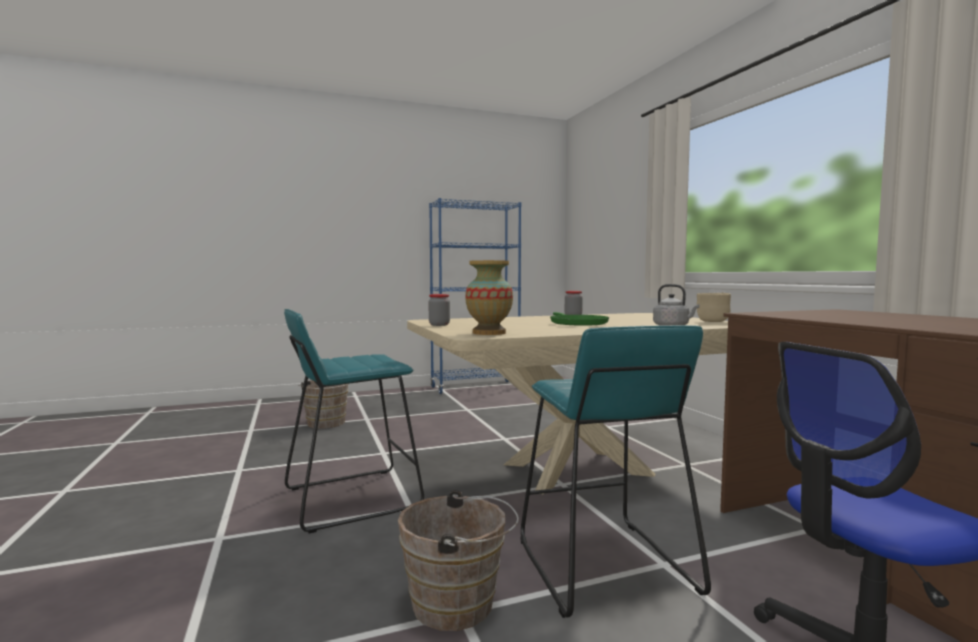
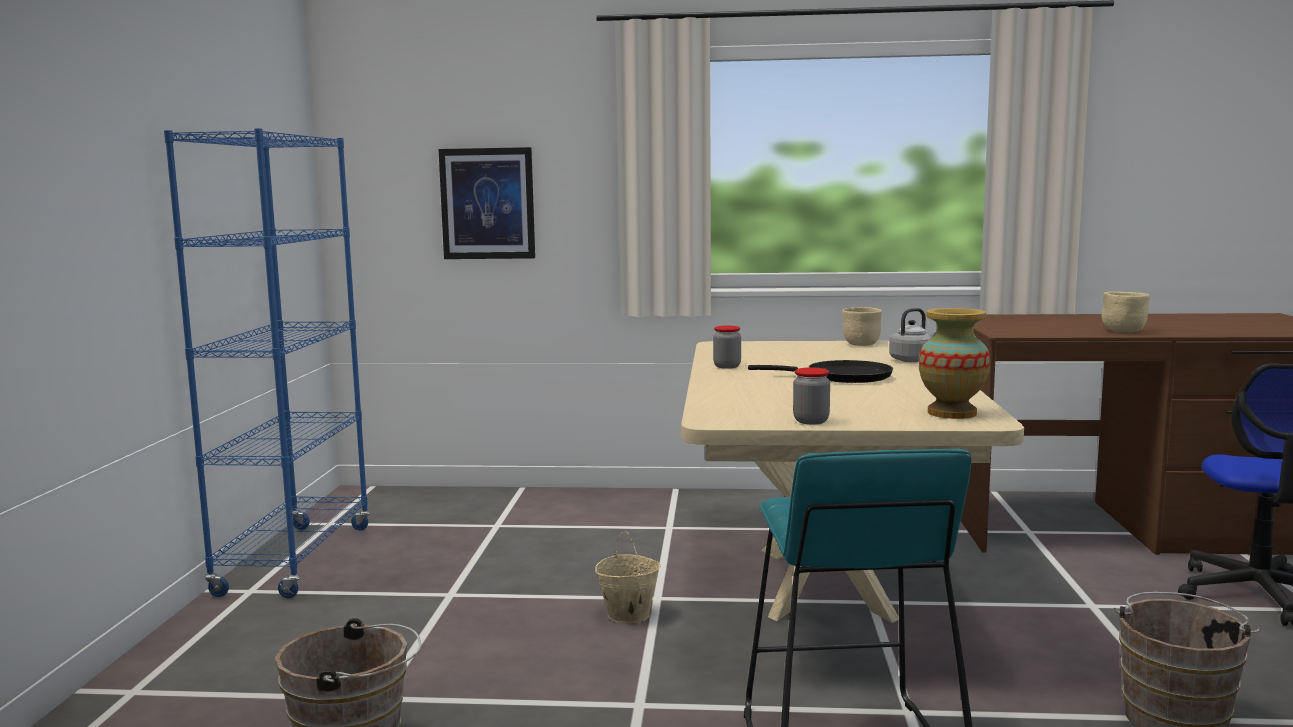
camera: 65 degrees left, 5 degrees up
turquoise stool [520,325,711,618] -> none
green frying pan [550,312,609,326] -> black frying pan [748,360,893,383]
none -> picture [438,147,535,259]
none -> beige bucket [595,531,660,623]
none -> beige bowl [1102,292,1150,333]

